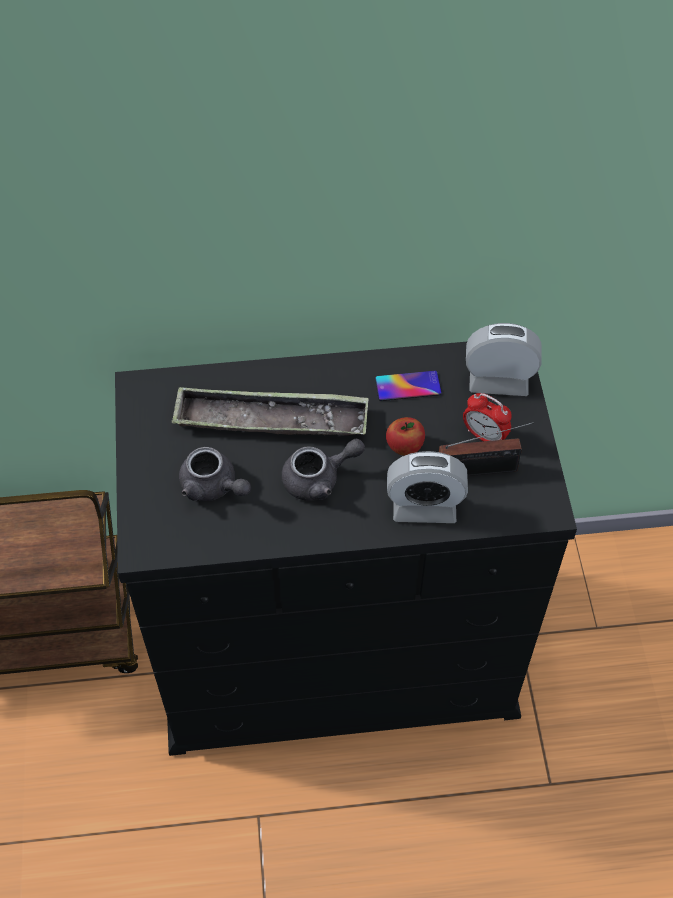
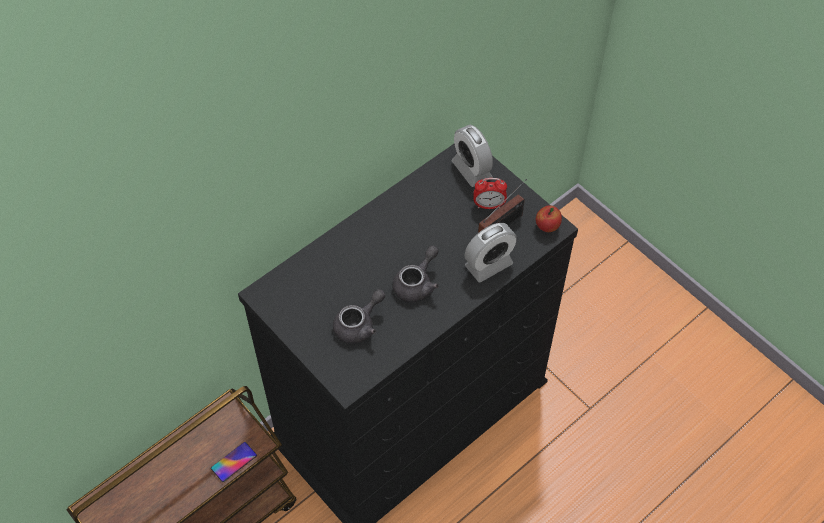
camera: 35 degrees left, 0 degrees up
tray [172,387,369,436] -> none
grey teapot [179,447,251,501] -> grey teapot turned 45 degrees counterclockwise [333,289,385,344]
phone [375,371,442,401] -> phone moved to [211,442,257,482]
apple [386,417,425,456] -> apple moved to [536,205,562,232]
alarm clock [466,323,542,396] -> alarm clock turned 90 degrees counterclockwise [452,125,493,187]

